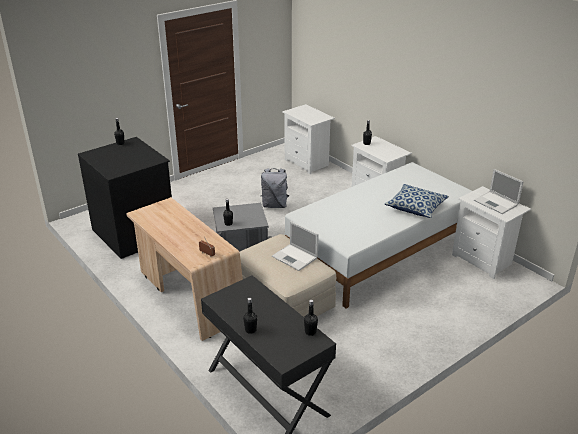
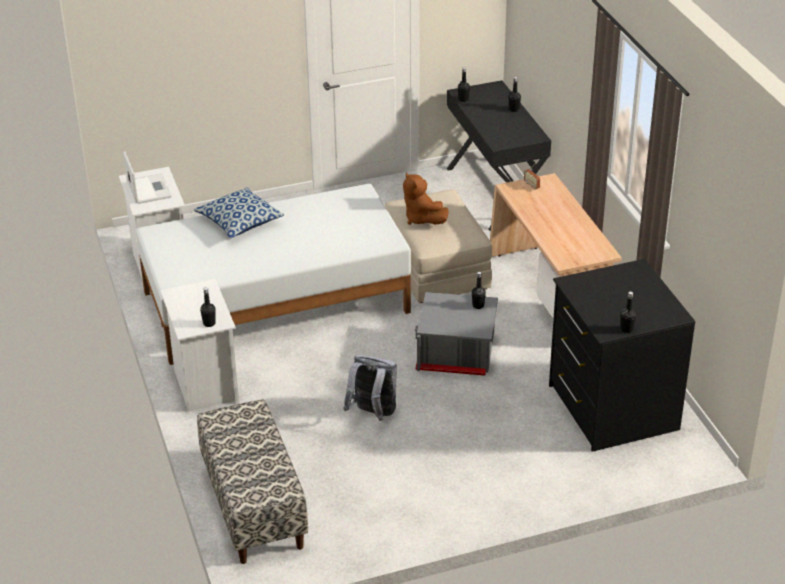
camera: 160 degrees left, 5 degrees up
laptop [272,221,319,271] -> brown plush toy [403,172,449,225]
white nightstand [282,104,335,174] -> bench [197,399,308,564]

